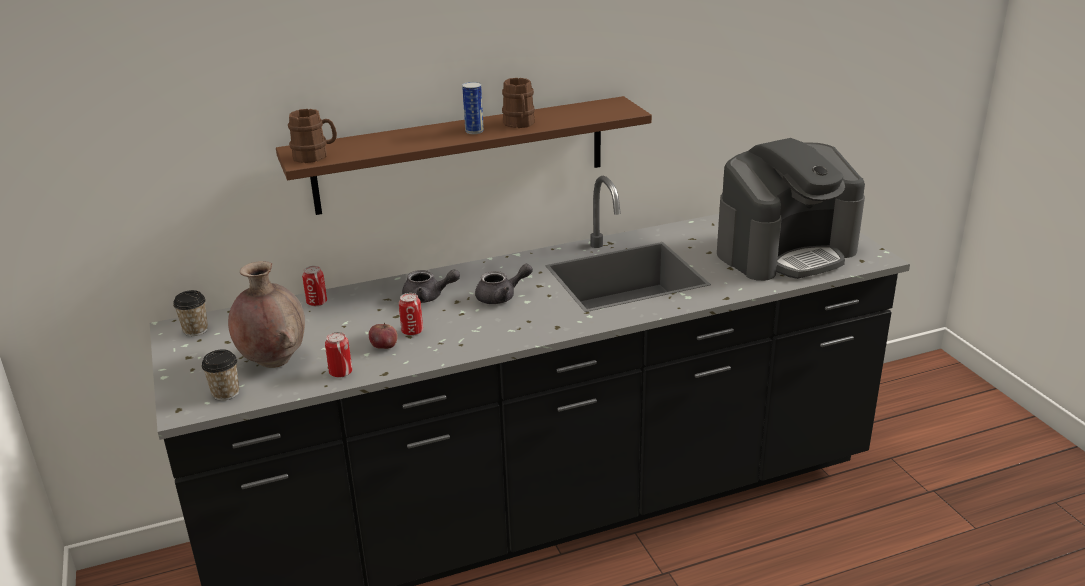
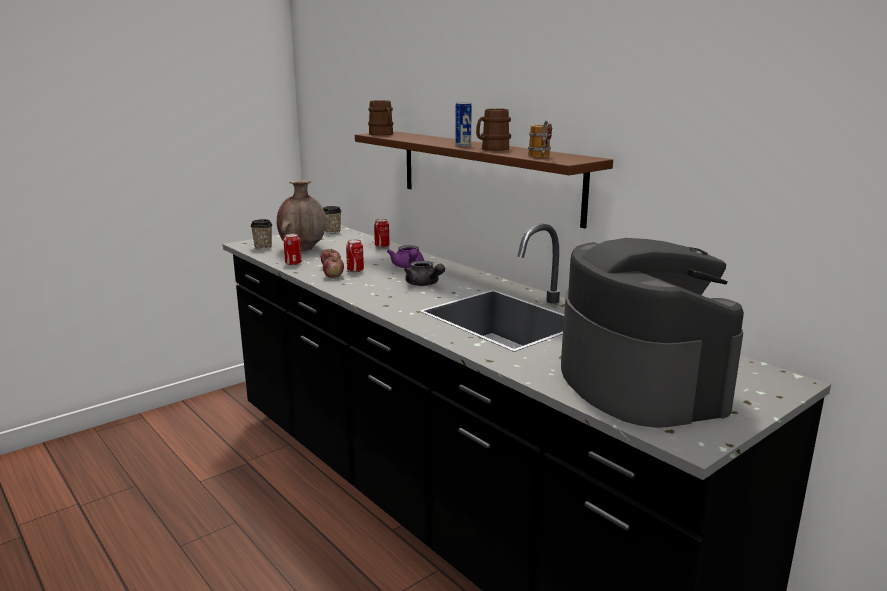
camera: 70 degrees right, 10 degrees down
grey teapot [402,269,460,303] -> purple teapot [387,245,424,268]
coffee machine [717,138,865,281] -> coffee machine turned 150 degrees counterclockwise [561,238,744,428]
none -> apple [323,257,344,278]
none -> mug [528,120,552,158]

